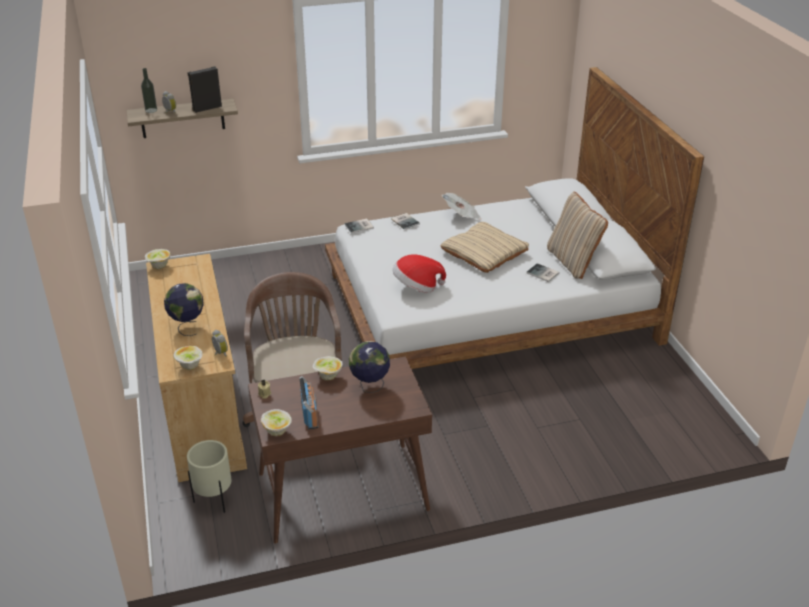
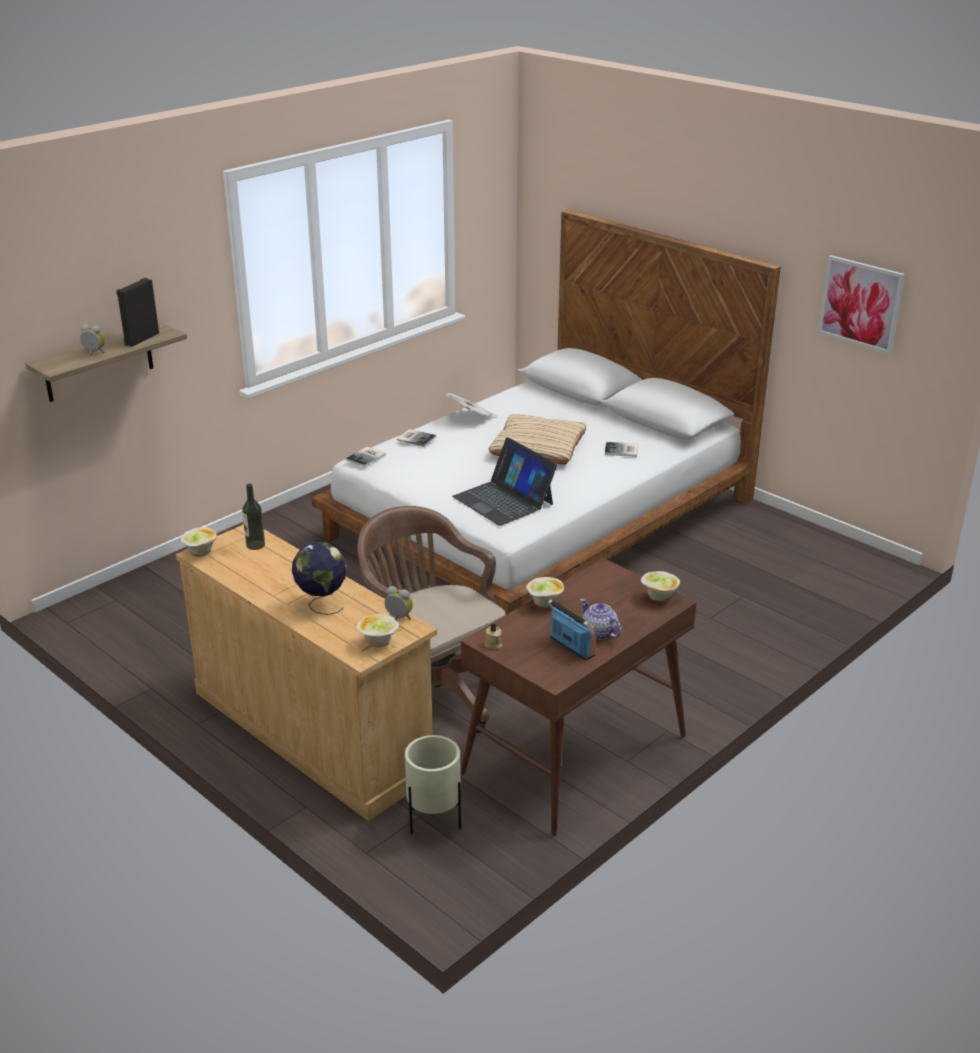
camera: 30 degrees left, 5 degrees down
bottle [141,68,157,113] -> bottle moved to [242,483,265,550]
bowl [261,409,292,436] -> bowl moved to [641,571,680,602]
globe [349,341,390,393] -> none
hat [392,254,446,293] -> laptop [452,437,557,526]
beige pillow [547,192,608,279] -> none
none -> teapot [580,599,622,640]
none -> picture [818,255,905,354]

